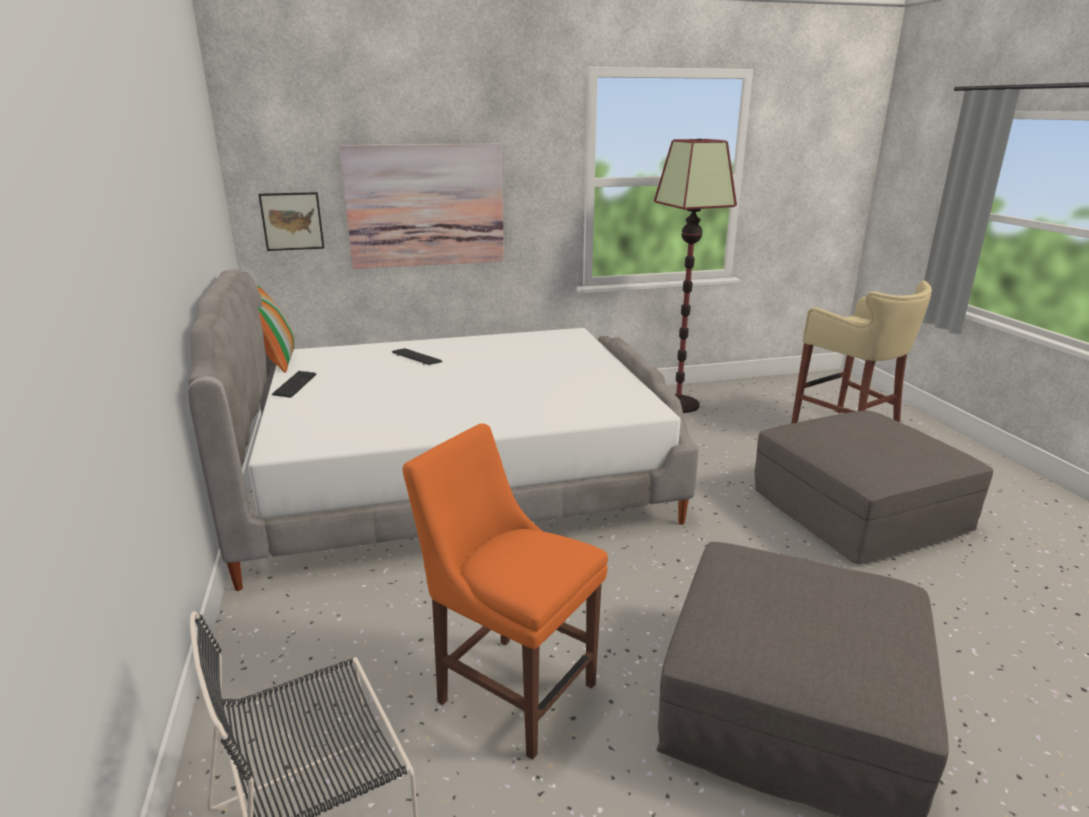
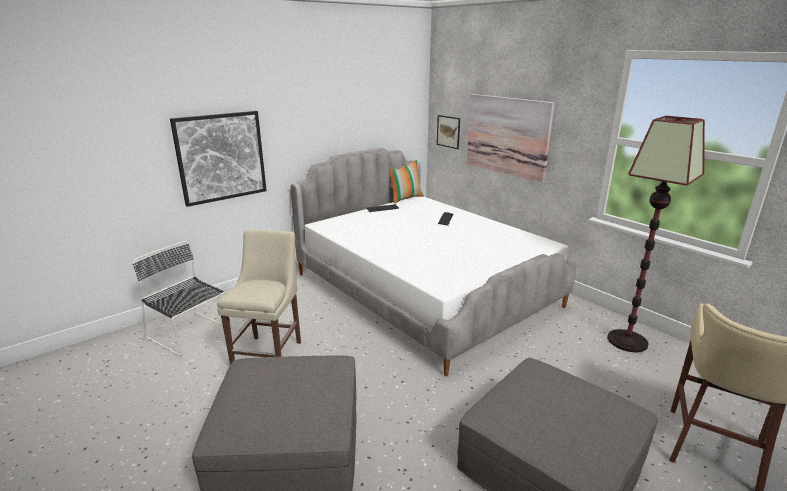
camera: 65 degrees right, 0 degrees up
orange chair [403,423,608,760] -> beige chair [217,229,301,365]
none -> picture [170,111,267,207]

